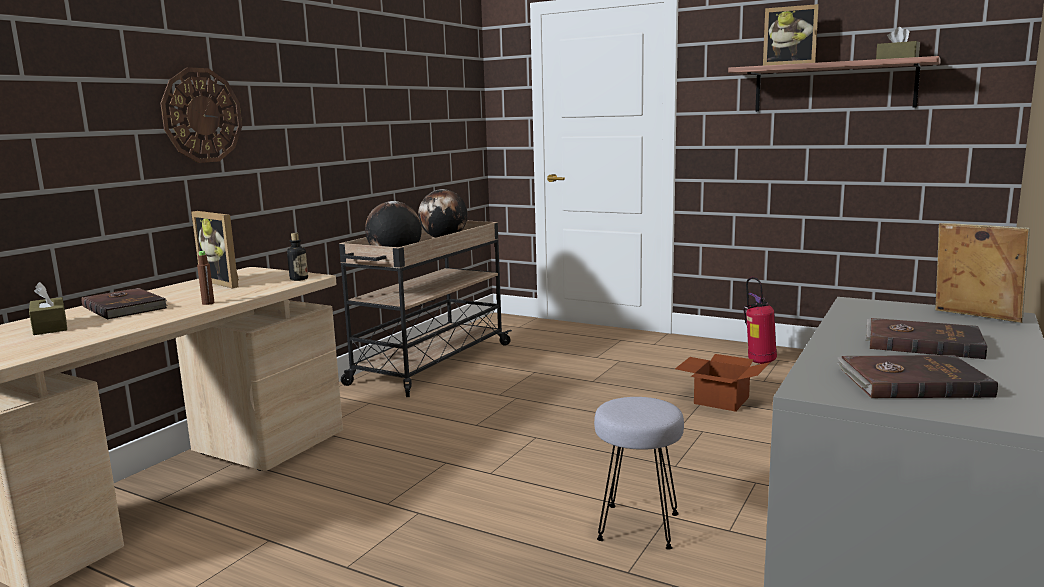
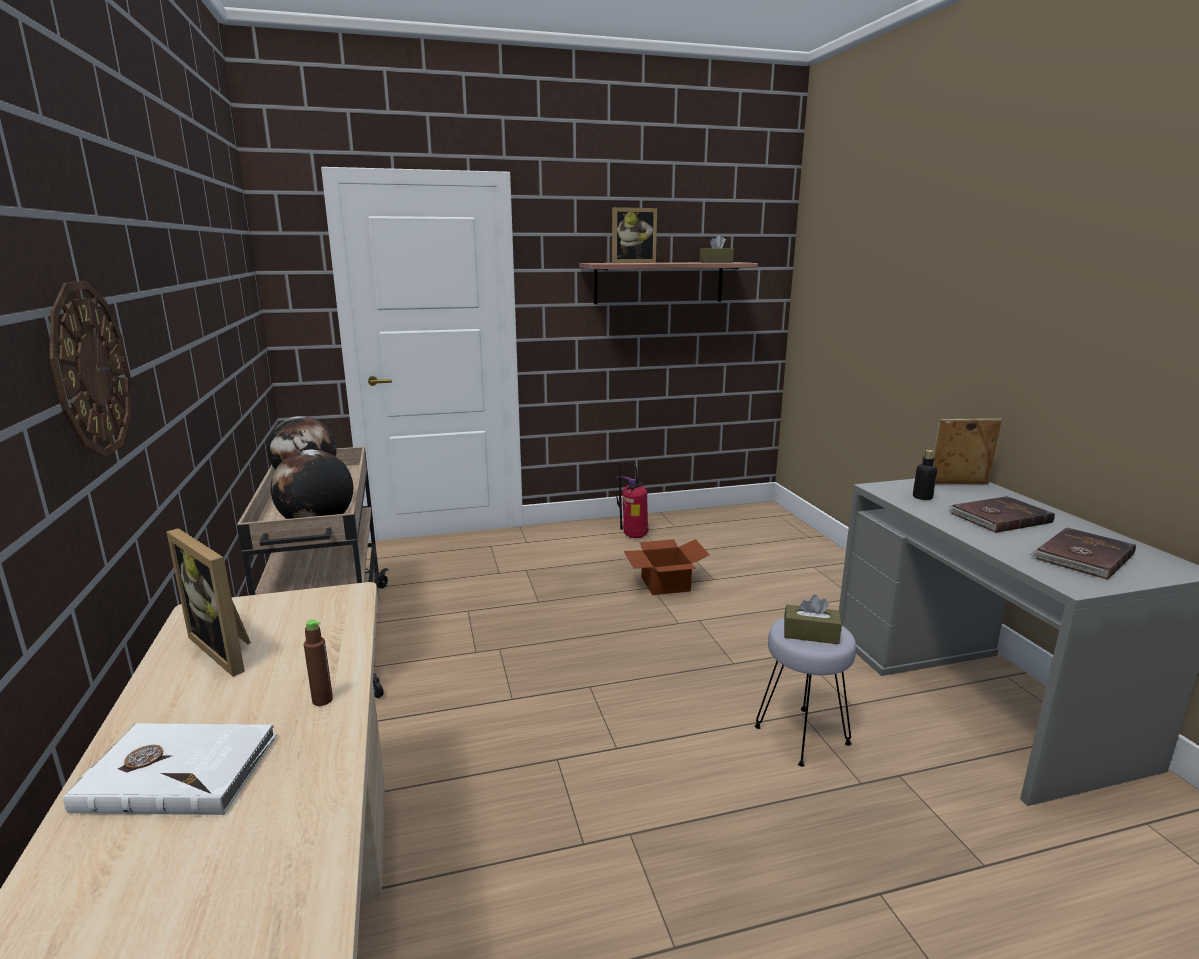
camera: 45 degrees left, 5 degrees up
brown tissue box [29,282,67,335] -> brown tissue box moved to [784,595,842,644]
brown book [82,288,168,320] -> white book [63,723,277,815]
picture frame [191,211,239,288] -> picture frame turned 45 degrees clockwise [166,528,251,677]
bottle [287,233,308,281] -> bottle moved to [913,450,937,500]

